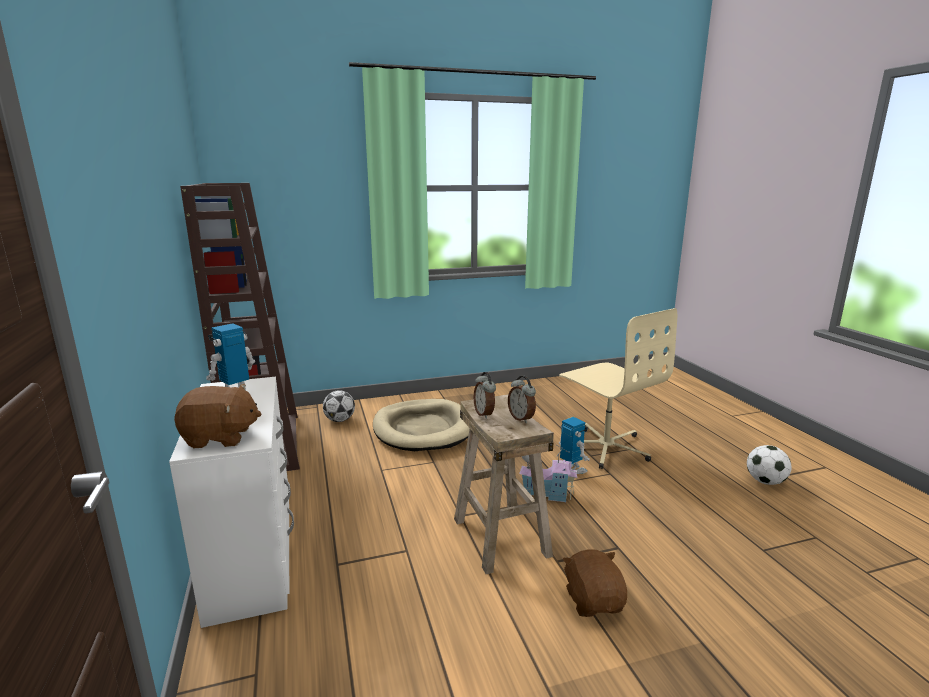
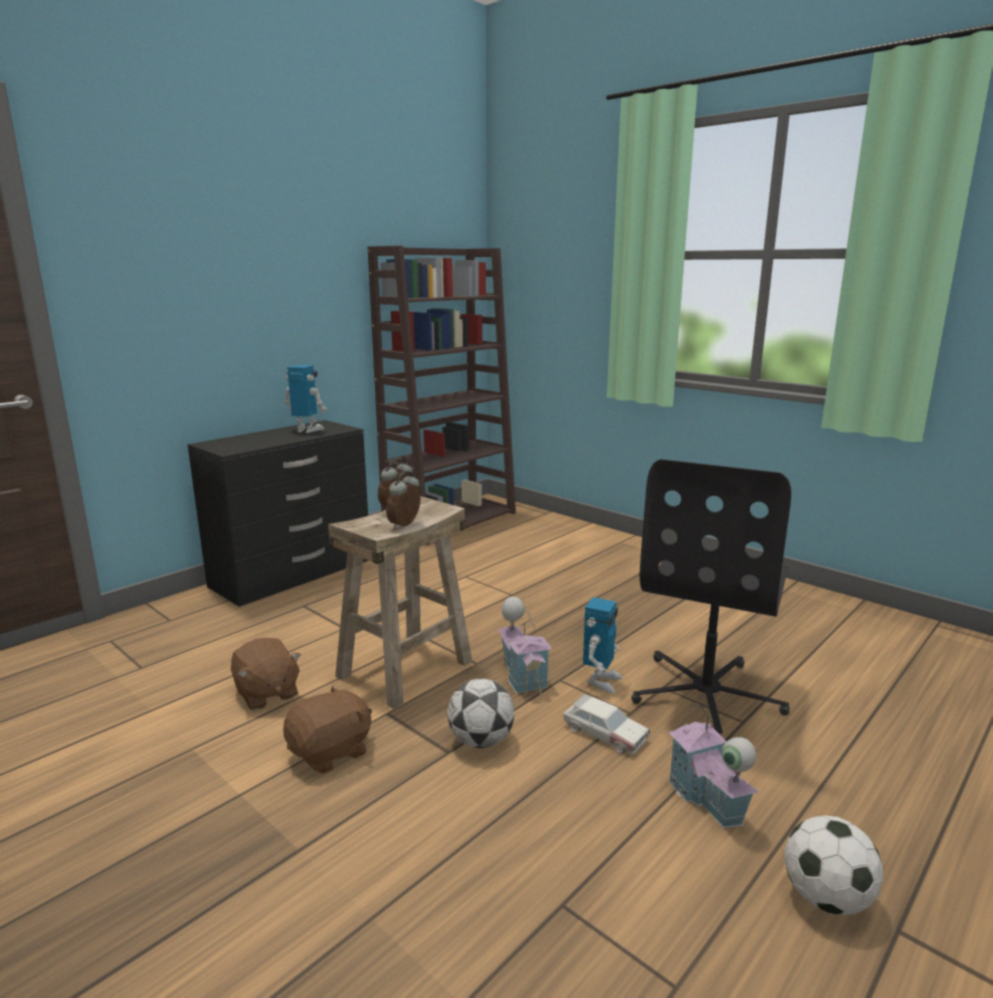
camera: 60 degrees right, 0 degrees up
white dresser [169,377,294,628] -> black dresser [188,420,369,607]
brown plush toy [174,384,261,448] -> brown plush toy moved to [231,638,301,710]
football [323,390,355,422] -> football moved to [448,678,515,748]
beige dog bed [373,399,470,451] -> none
beige office chair [559,308,677,469] -> black office chair [631,459,791,736]
none -> toy car [563,694,650,754]
none -> toy house [668,702,759,828]

